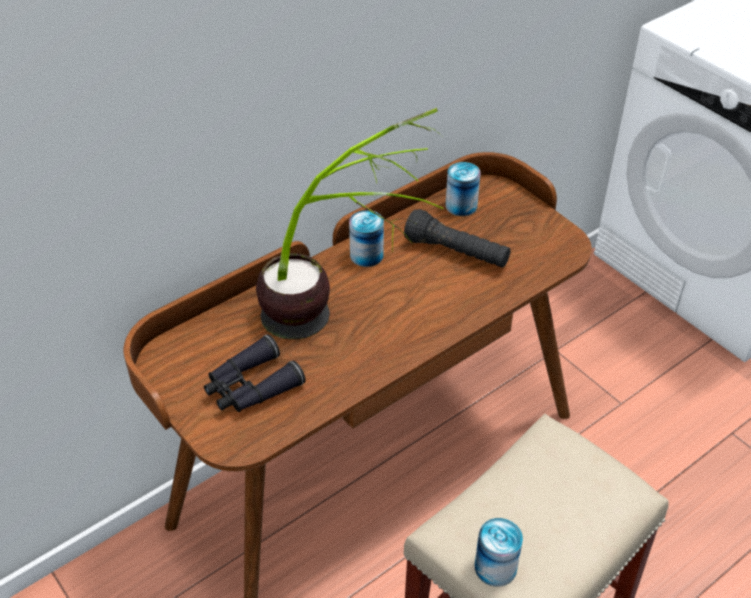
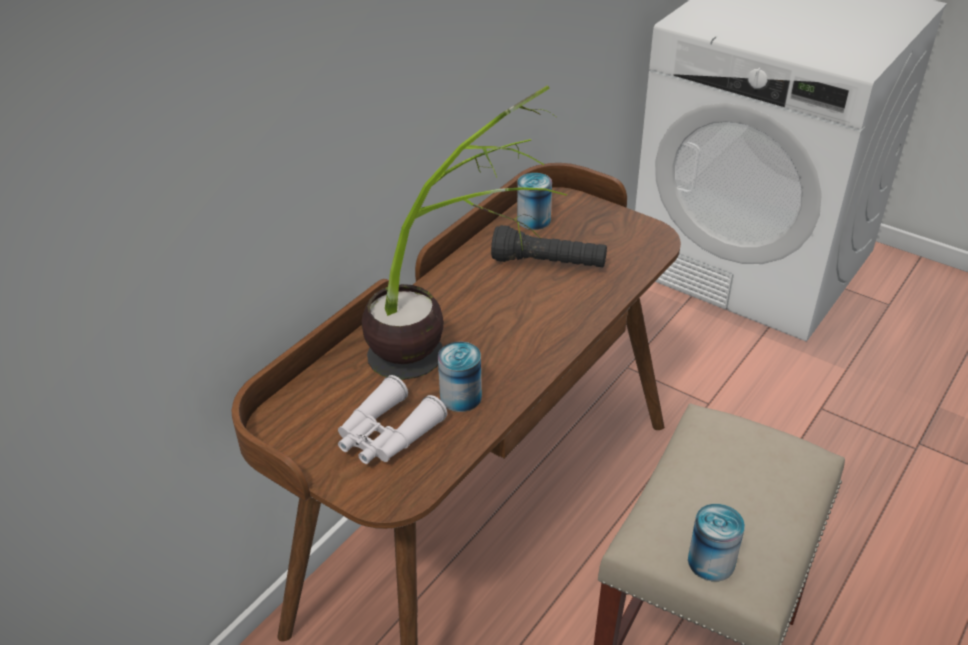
camera: 15 degrees left, 5 degrees down
black binoculars [204,334,306,412] -> white binoculars [338,375,447,464]
can [349,210,384,267] -> can moved to [438,342,482,412]

